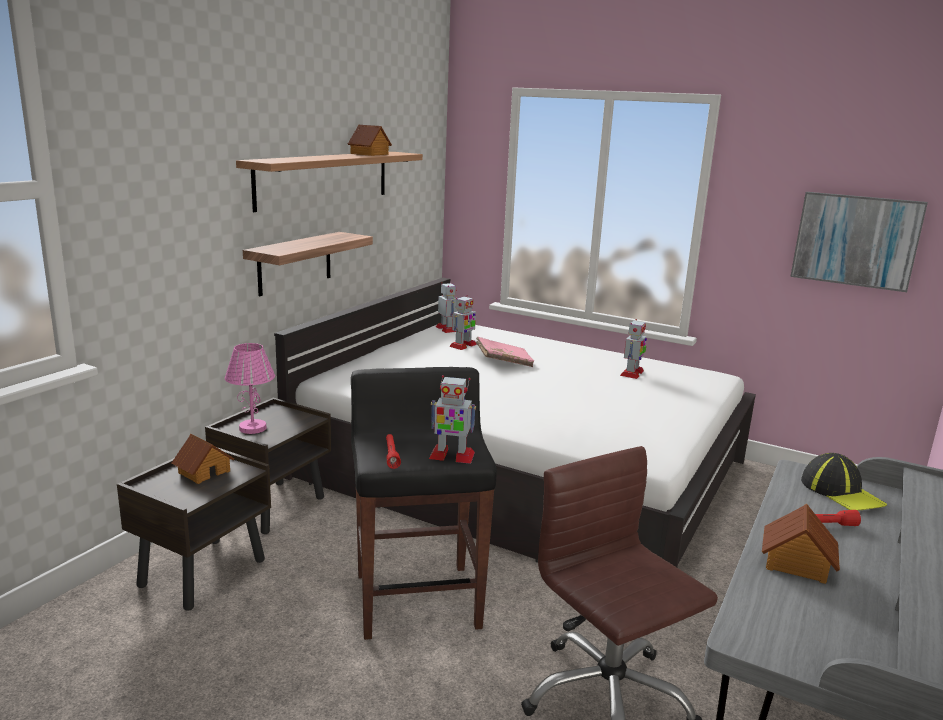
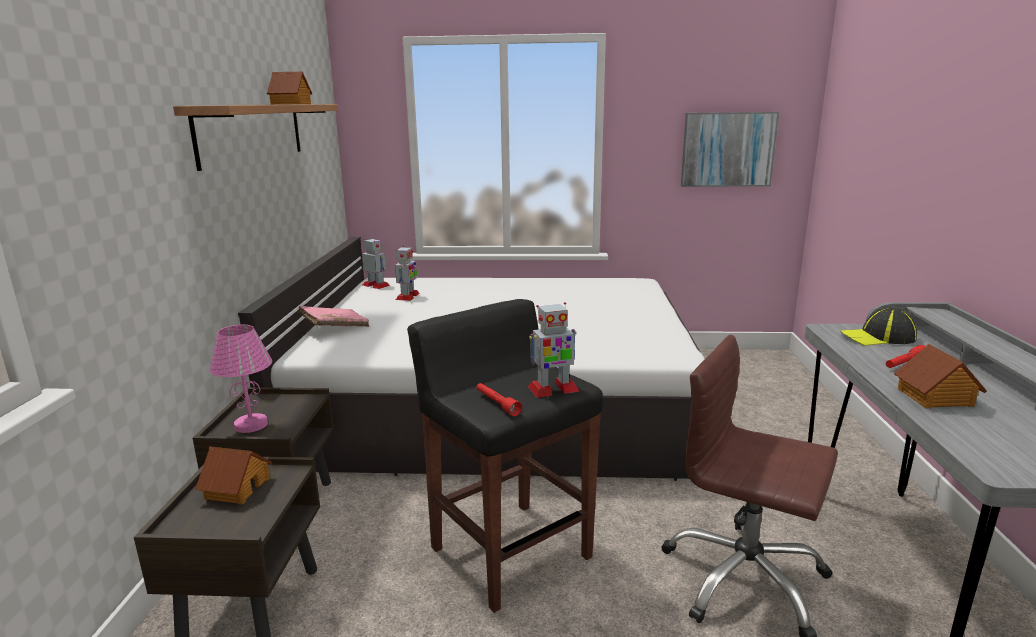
camera: 25 degrees left, 0 degrees up
shelf [243,232,373,296] -> none
pink book [476,337,534,367] -> pink book moved to [298,306,369,327]
toy robot [620,319,647,379] -> none
cap [801,453,887,511] -> cap turned 135 degrees clockwise [840,307,917,346]

